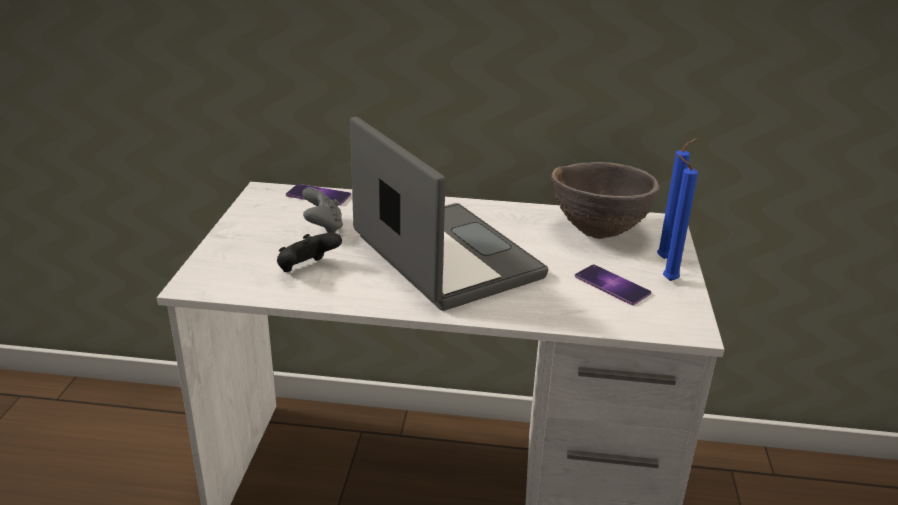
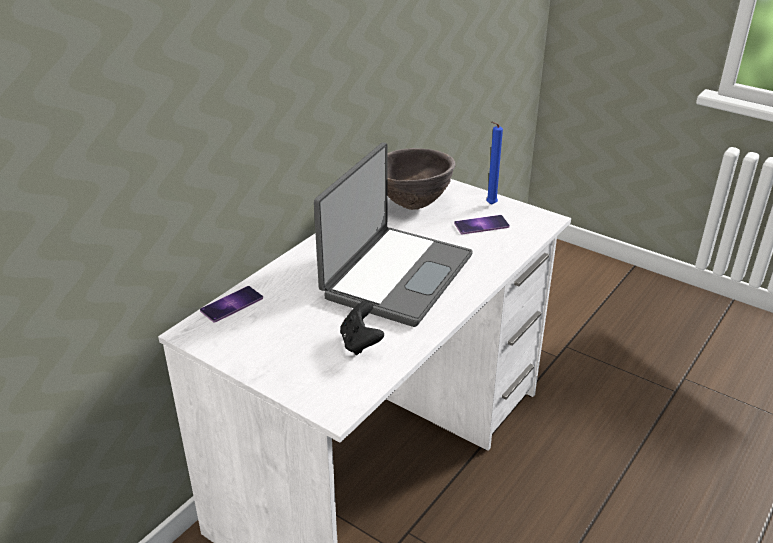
camera: 60 degrees left, 5 degrees up
grey game controller [302,187,343,233] -> none
laptop [350,117,548,311] -> laptop turned 120 degrees clockwise [314,142,473,327]
blue candle [657,138,697,259] -> none

